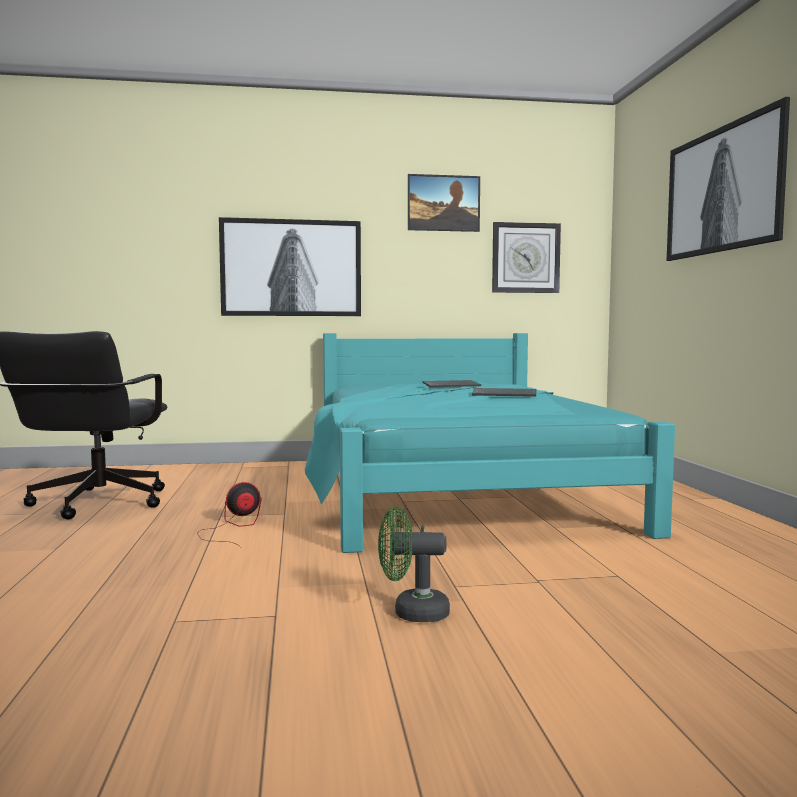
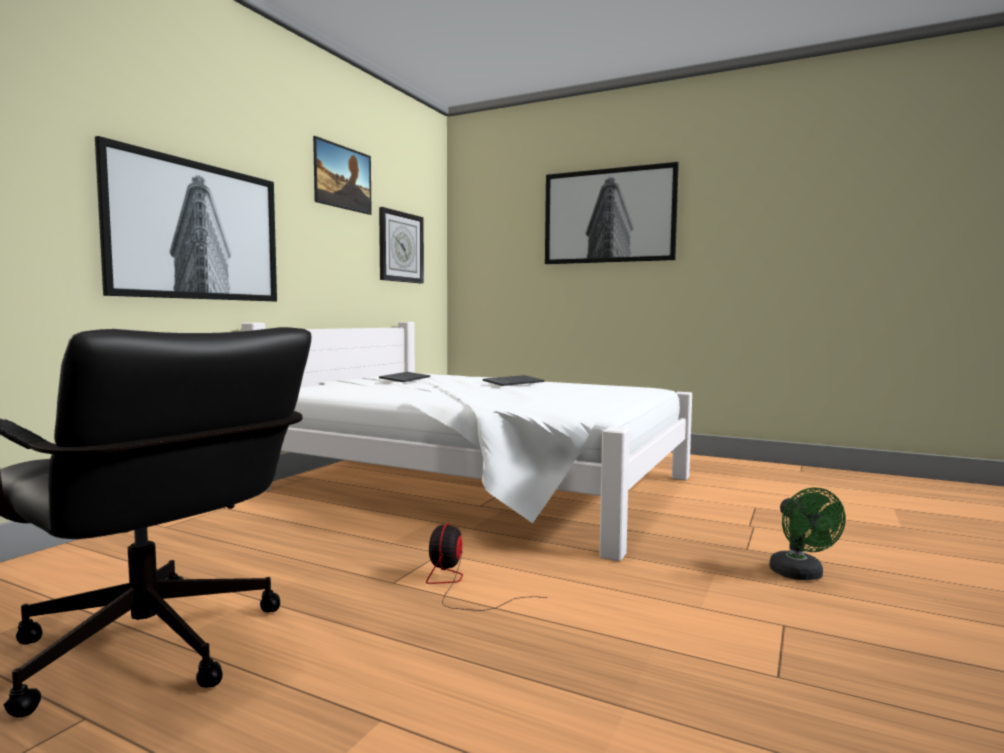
camera: 55 degrees left, 0 degrees up
turquoise bed [305,333,675,553] -> white bed [242,322,692,561]
green fan [378,507,450,622] -> green fan turned 45 degrees counterclockwise [769,487,846,580]

